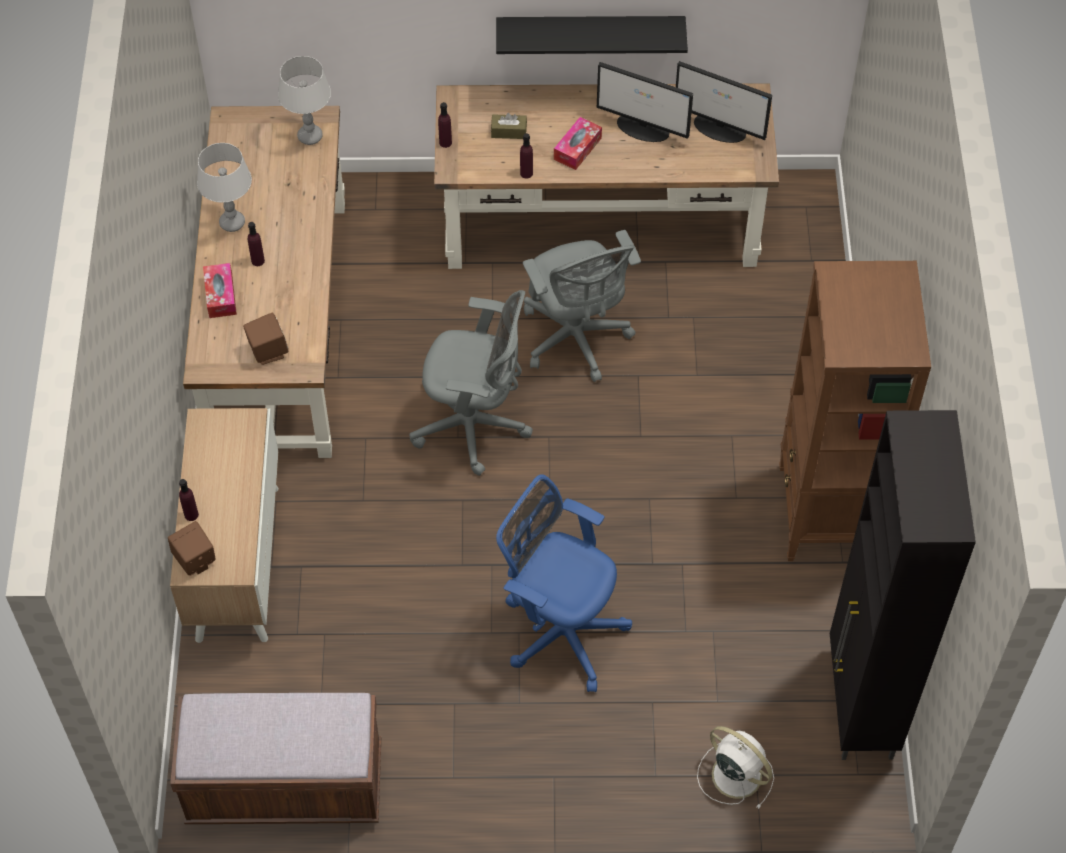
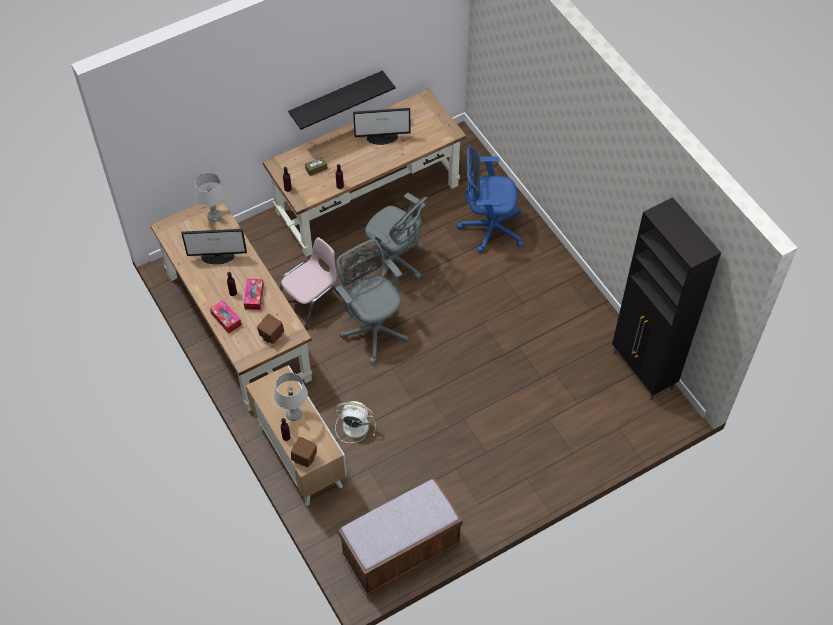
camera: 30 degrees left, 0 degrees up
grey table lamp [197,143,252,232] -> grey table lamp moved to [274,373,308,421]
grey office chair [409,290,533,476] -> grey office chair turned 105 degrees counterclockwise [335,239,408,364]
blue office chair [496,474,632,692] -> blue office chair moved to [457,146,523,253]
tissue box [554,117,602,170] -> tissue box moved to [244,279,264,310]
monitor [676,61,772,143] -> monitor moved to [182,229,247,264]
white fan [697,726,774,809] -> white fan moved to [335,401,376,443]
brown bookcase [779,261,931,561] -> none
none -> pink chair [280,237,343,329]

